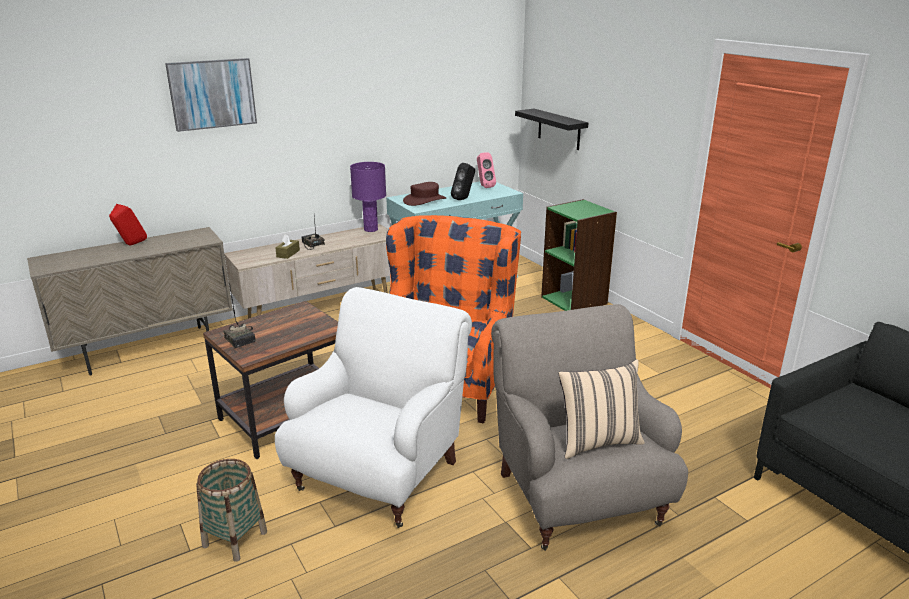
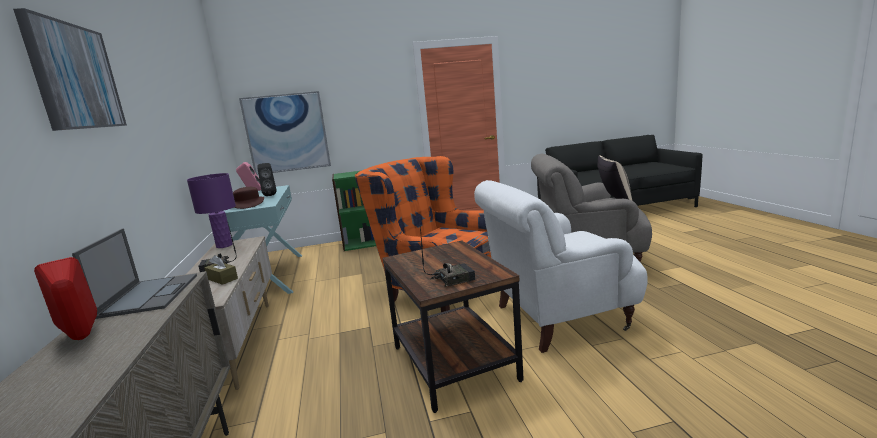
camera: 70 degrees left, 10 degrees down
basket [196,459,267,562] -> none
white armchair [275,287,472,528] -> white armchair turned 60 degrees counterclockwise [474,180,648,353]
black shelf [515,109,588,150] -> picture [239,91,331,175]
none -> laptop [72,228,197,319]

